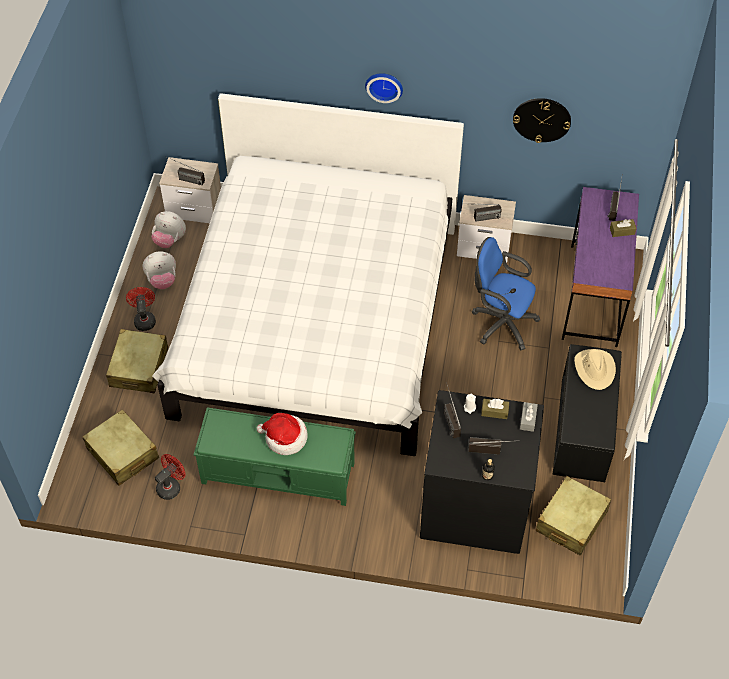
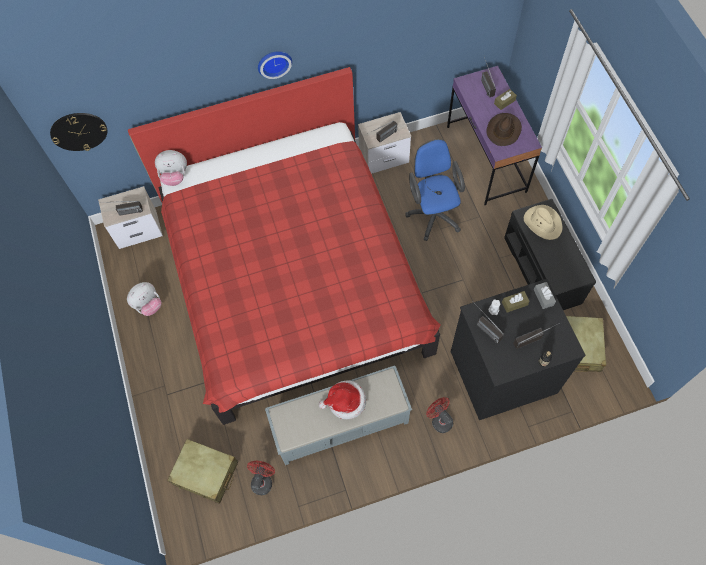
camera: 25 degrees left, 10 degrees up
beige suitcase [106,329,168,393] -> none
red fan [126,287,156,331] -> red fan moved to [426,397,453,433]
plush toy [151,211,186,248] -> plush toy moved to [155,150,187,186]
white bed [152,93,464,456] -> red bed [128,67,440,425]
green bench [193,407,356,506] -> grey bench [265,365,412,465]
blue office chair [472,237,540,350] -> blue office chair turned 75 degrees clockwise [405,139,465,241]
wall clock [513,98,571,143] -> wall clock moved to [50,113,107,151]
none -> brown hat [486,113,522,146]

